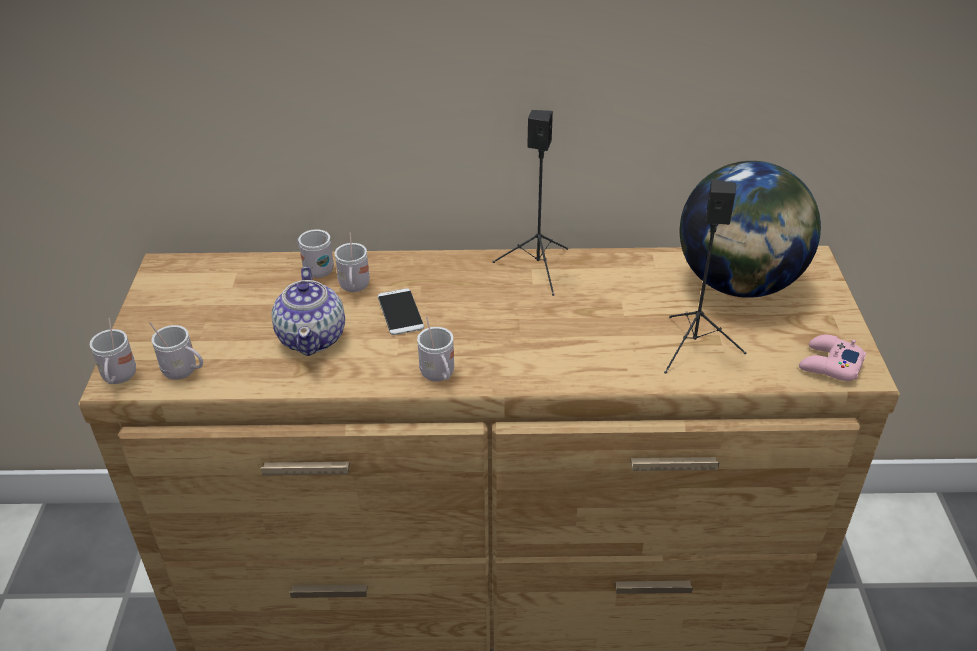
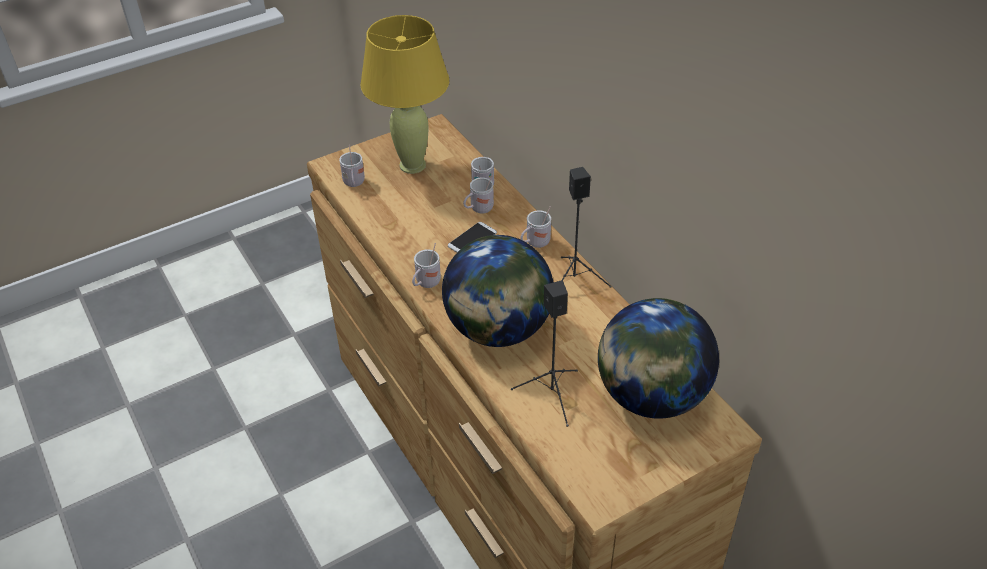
camera: 60 degrees right, 5 degrees up
white mug [90,318,136,384] -> white mug moved to [520,206,551,248]
teapot [272,267,345,356] -> none
pink game controller [799,334,867,381] -> none
none -> yellow table lamp [360,15,449,174]
none -> globe [442,235,553,347]

